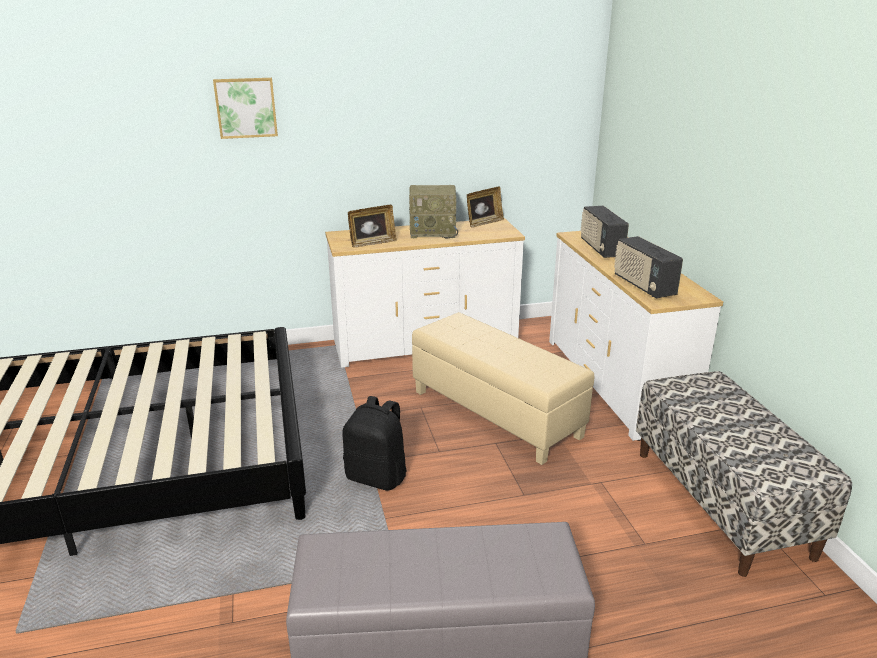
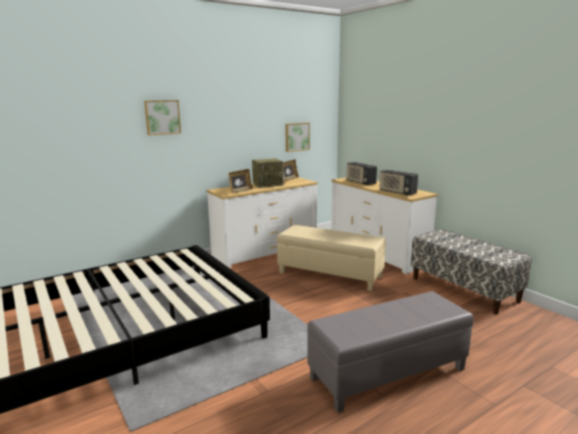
camera: 20 degrees left, 10 degrees down
black backpack [343,396,406,490] -> none
none -> picture [286,123,310,152]

